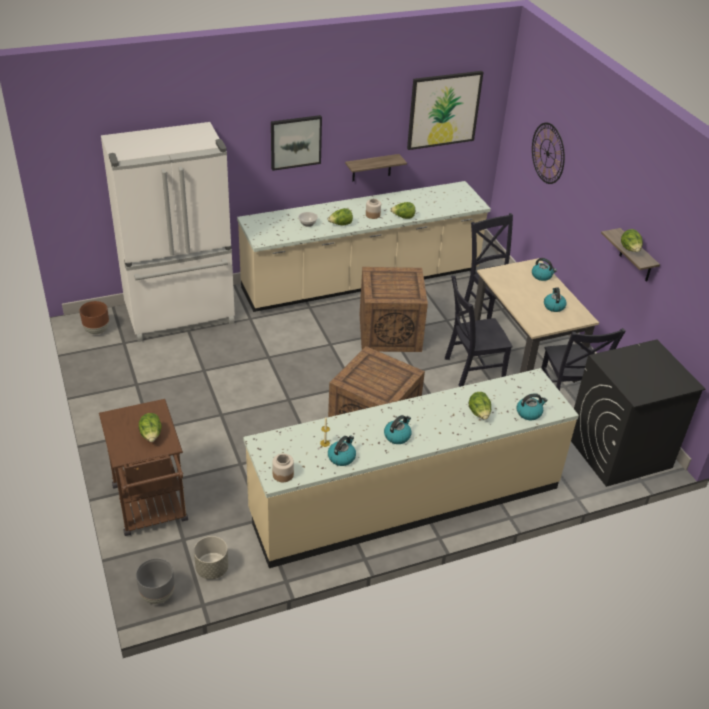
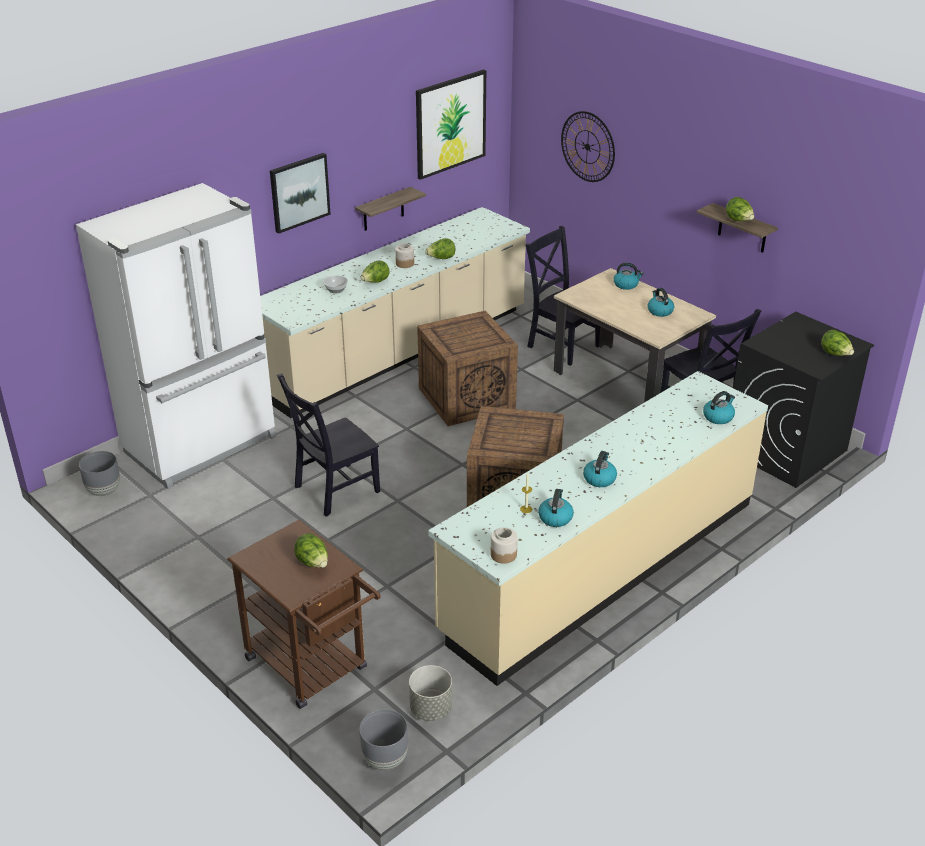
camera: 20 degrees left, 5 degrees down
brown planter [79,301,109,334] -> grey planter [79,451,120,496]
black chair [445,276,513,387] -> black chair moved to [277,374,380,517]
lettuce [469,392,491,420] -> lettuce moved to [821,329,854,356]

